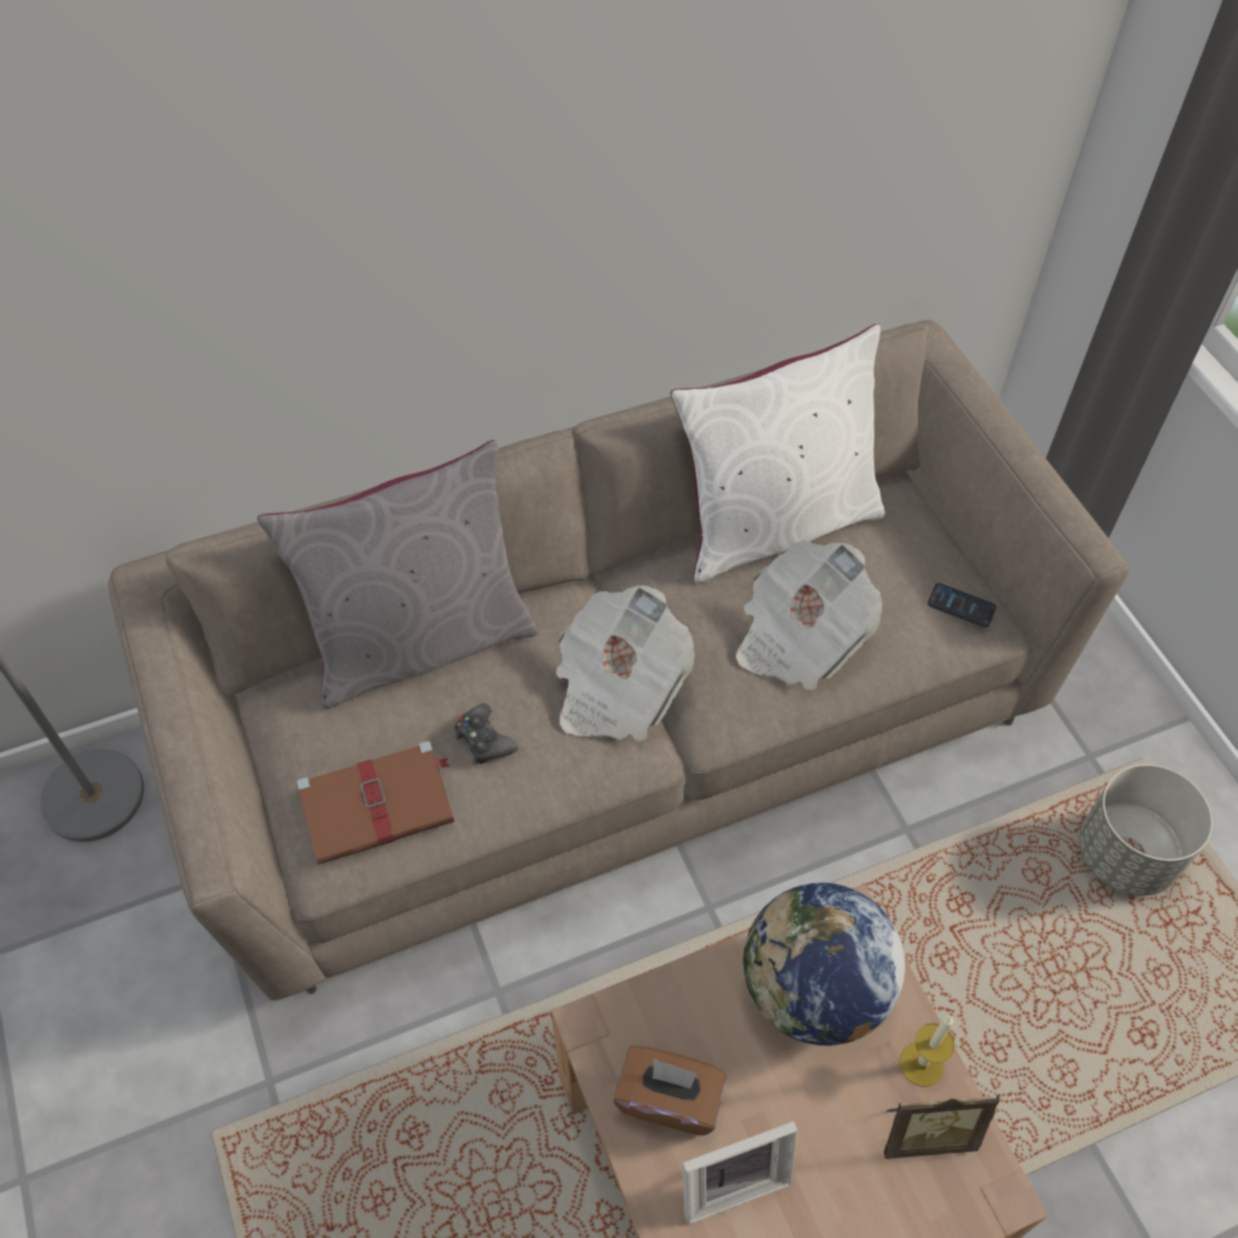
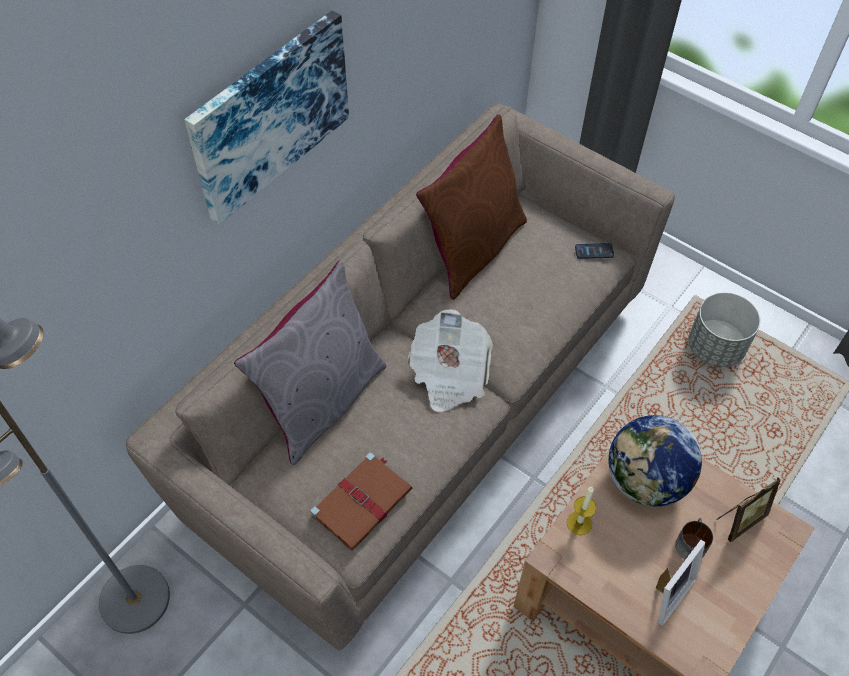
camera: 30 degrees left, 0 degrees up
black game controller [454,703,519,764] -> none
brown tissue box [613,1045,726,1136] -> none
white pillow [670,324,885,583] -> brown pillow [416,114,527,300]
newspaper [736,540,882,690] -> none
candle [899,1015,955,1087] -> candle moved to [567,487,596,535]
none -> picture [184,10,349,225]
none -> mug [675,518,713,560]

